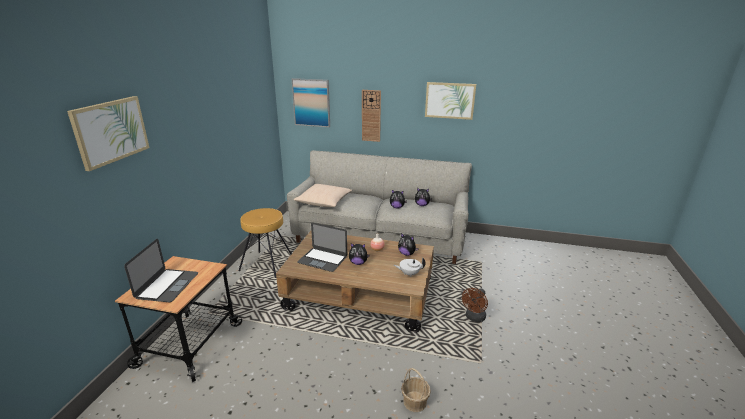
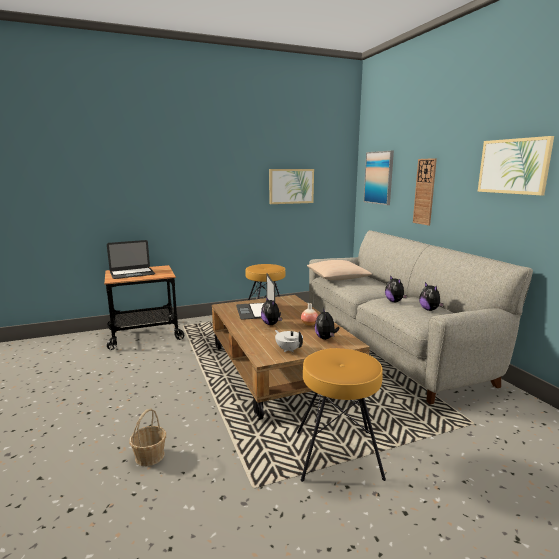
camera: 55 degrees right, 10 degrees down
picture [67,96,149,171] -> picture moved to [269,169,314,204]
brown fan [462,288,488,322] -> brown stool [297,348,386,482]

